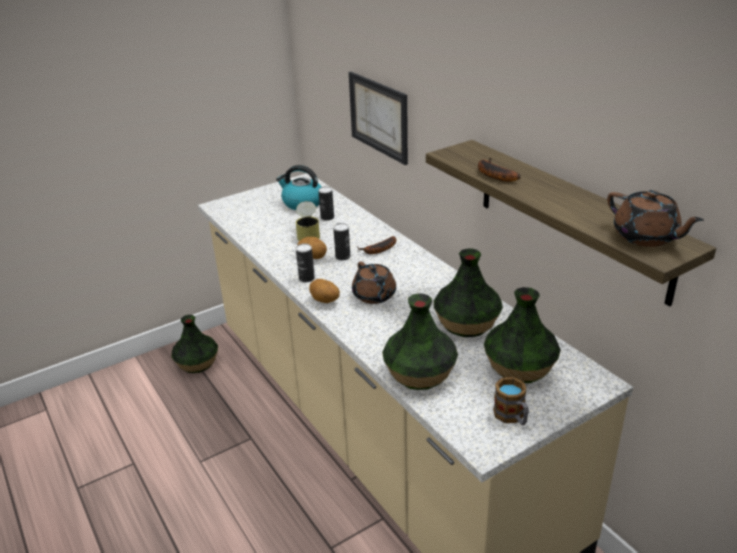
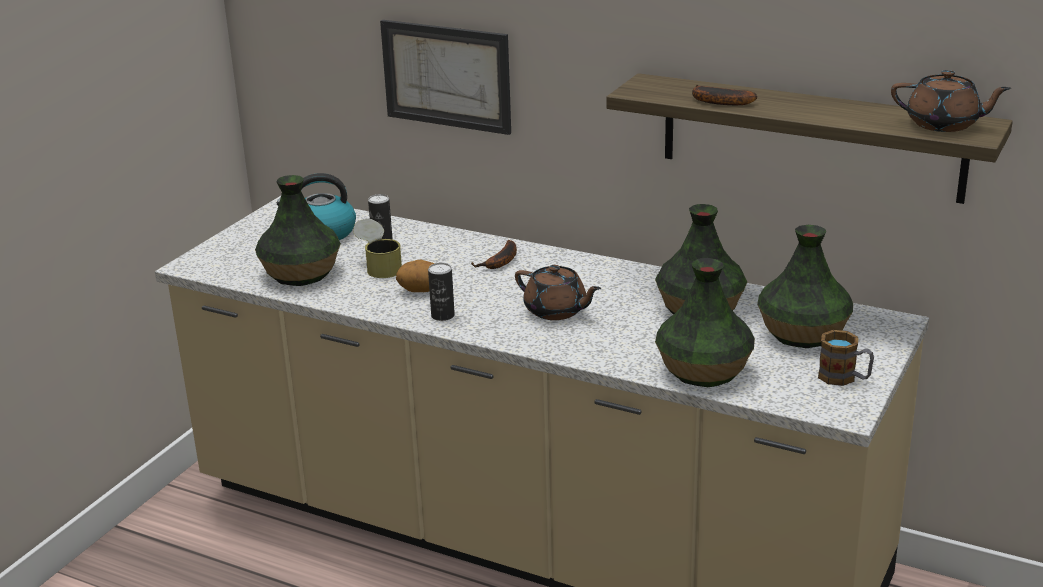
camera: 30 degrees left, 5 degrees down
vase [171,315,218,373] -> vase moved to [255,175,341,286]
potato [309,279,340,303] -> none
can [333,223,350,260] -> none

